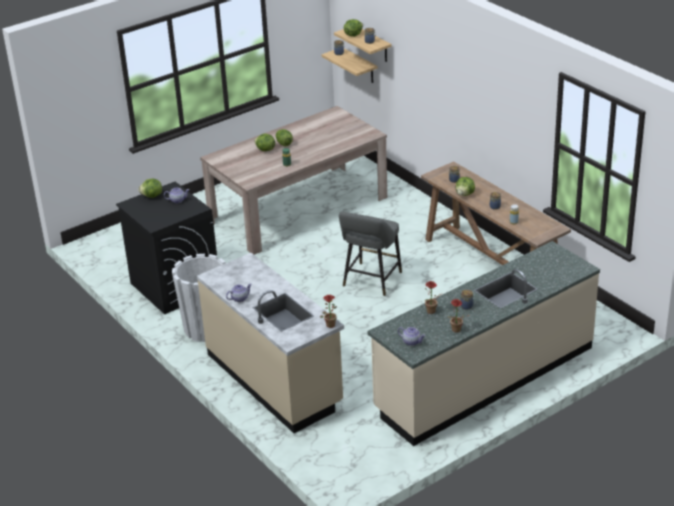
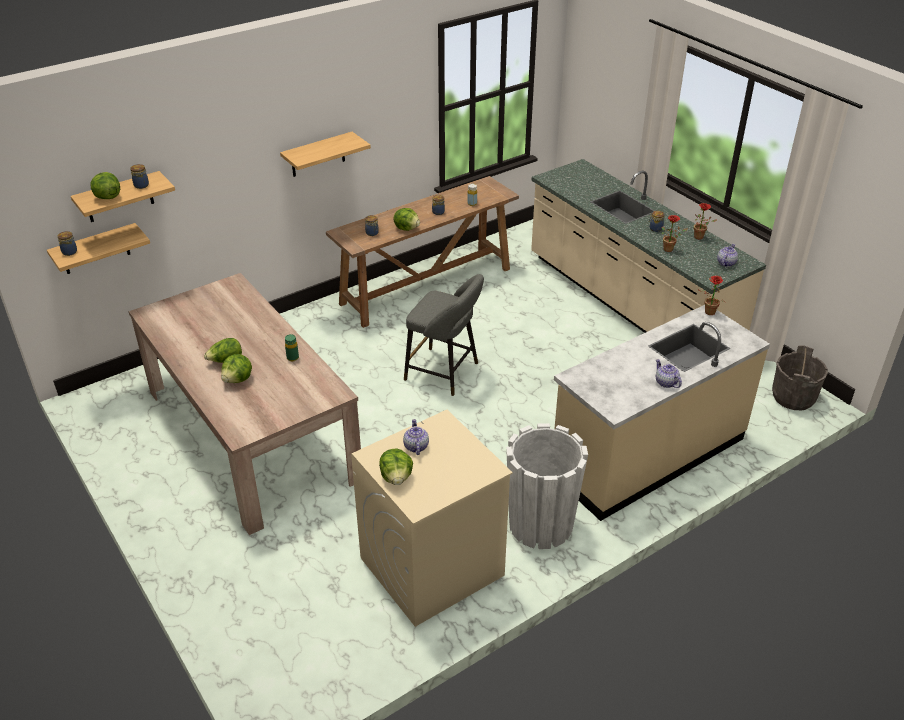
camera: 90 degrees left, 5 degrees up
black washing machine [116,182,217,314] -> beige washing machine [351,410,513,627]
none -> shelf [280,132,371,177]
none -> grey bucket [772,345,828,410]

